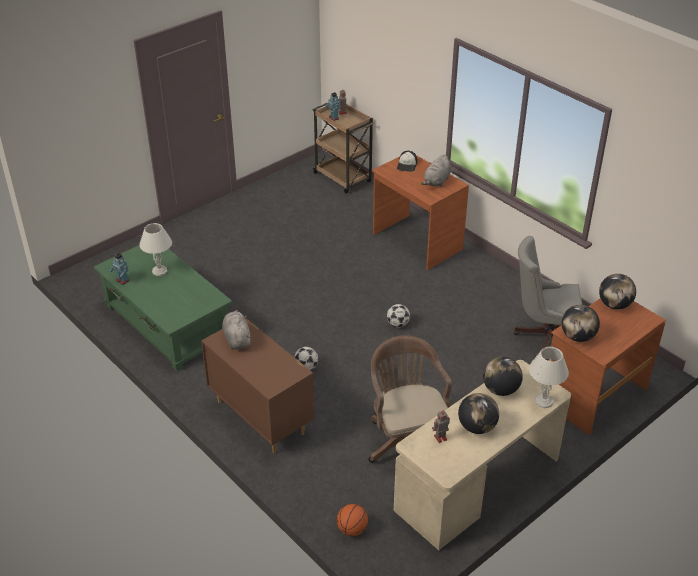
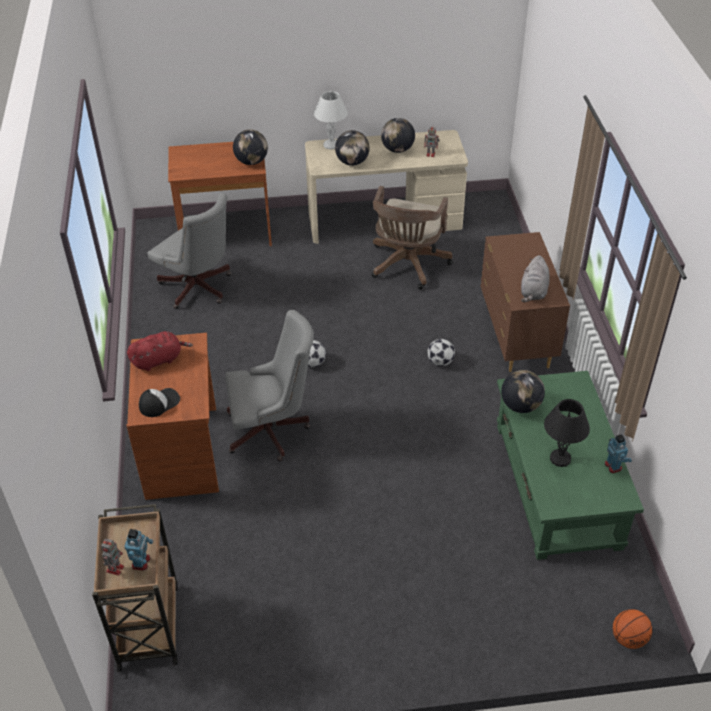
camera: 145 degrees left, 5 degrees up
white table lamp [139,223,172,276] -> black table lamp [544,399,590,467]
basketball [337,504,368,536] -> basketball moved to [613,609,653,649]
grey plush toy [421,154,451,187] -> red plush toy [127,331,193,371]
globe [599,274,636,309] -> globe moved to [501,370,545,413]
none -> grey office chair [225,310,314,462]

